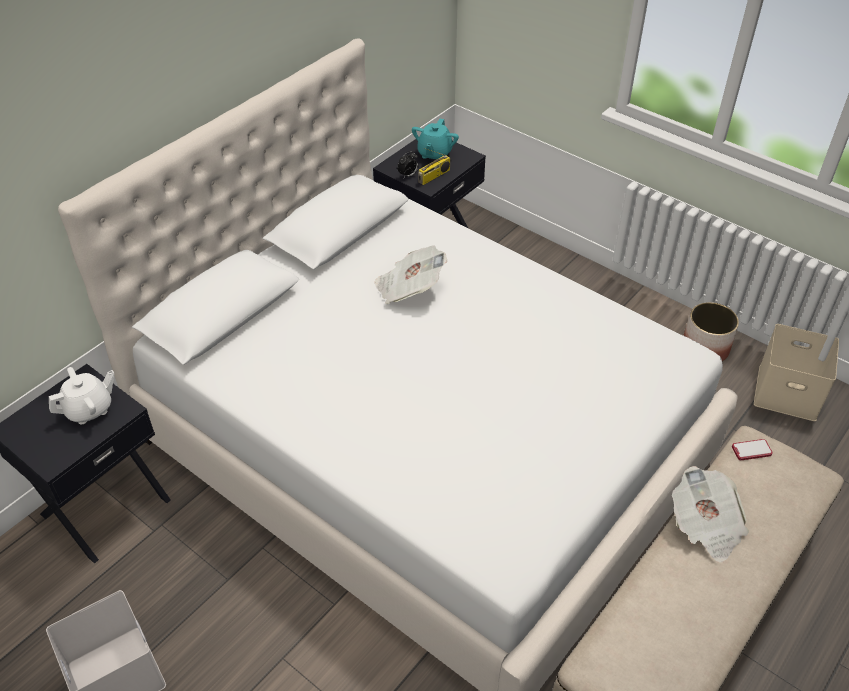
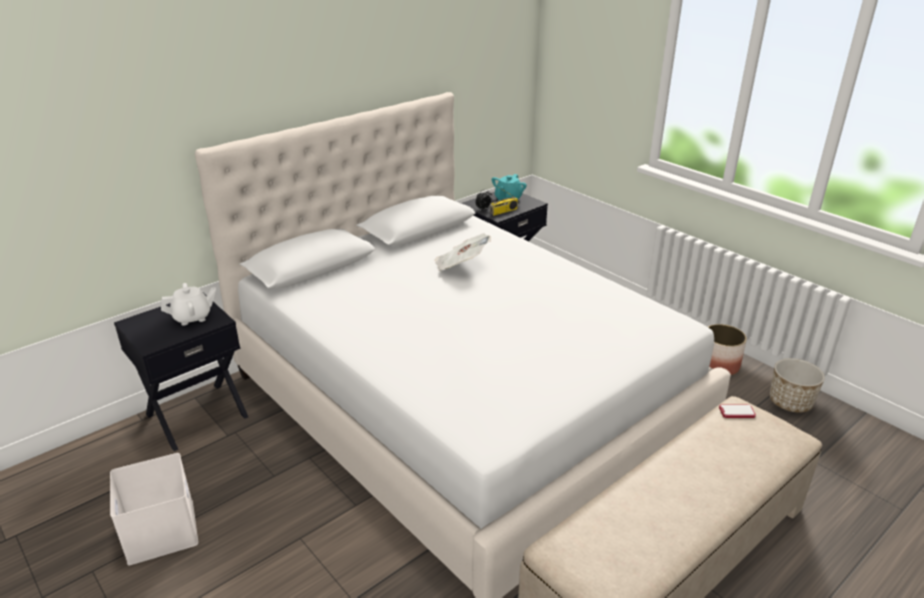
camera: 10 degrees right, 15 degrees down
newspaper [672,466,749,563] -> none
beige storage box [754,324,839,421] -> planter [770,358,825,413]

